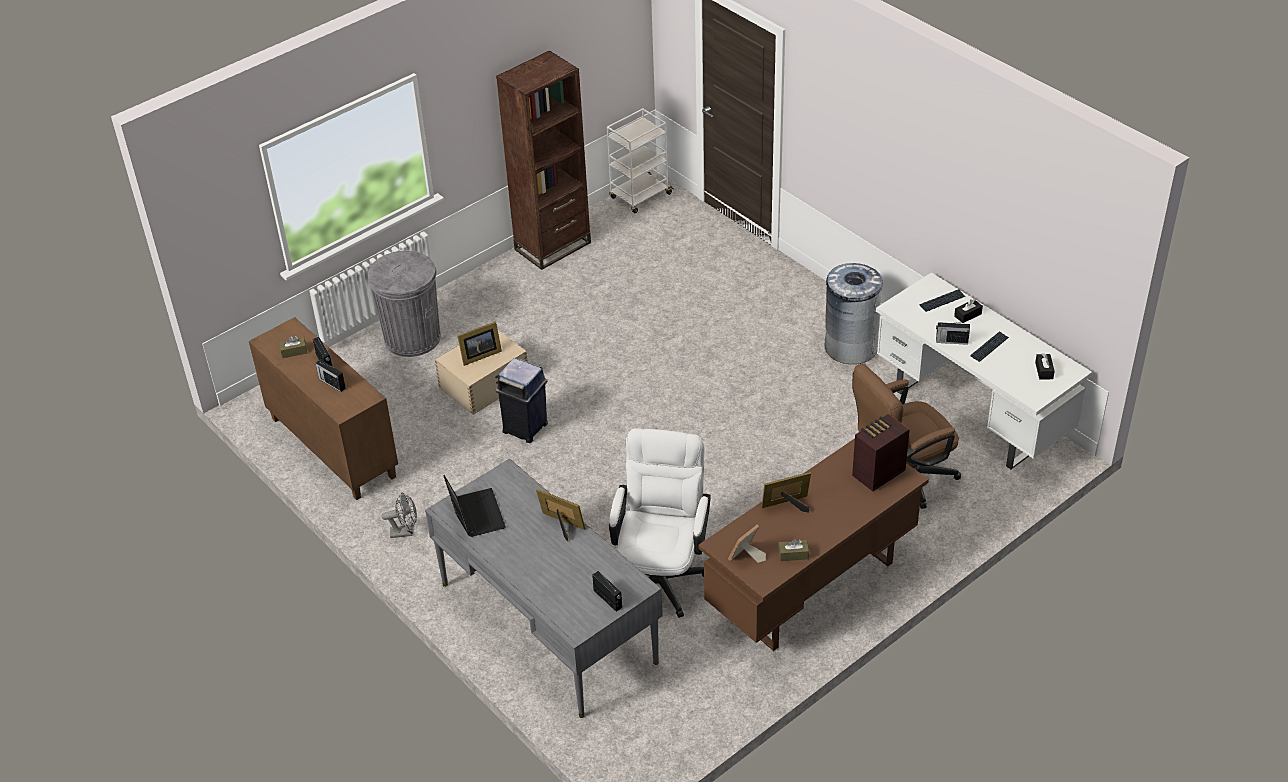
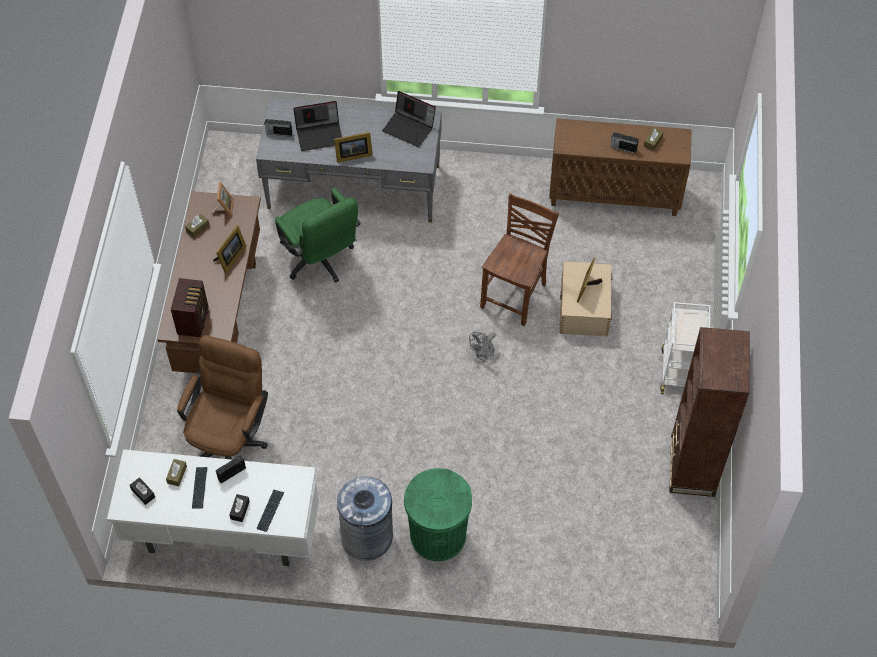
camera: 135 degrees right, 15 degrees up
radio [316,360,346,392] -> none
grey trash can [368,251,441,357] -> none
grey fan [381,493,417,538] -> grey fan moved to [469,332,496,361]
blue trash can [496,358,548,443] -> brown chair [480,193,559,326]
white cart [607,108,674,213] -> white cart moved to [660,302,710,394]
white office chair [609,428,711,618] -> green office chair [275,188,361,283]
none -> brown tissue box [166,459,187,486]
none -> laptop [293,101,342,151]
none -> green trash can [404,468,472,561]

